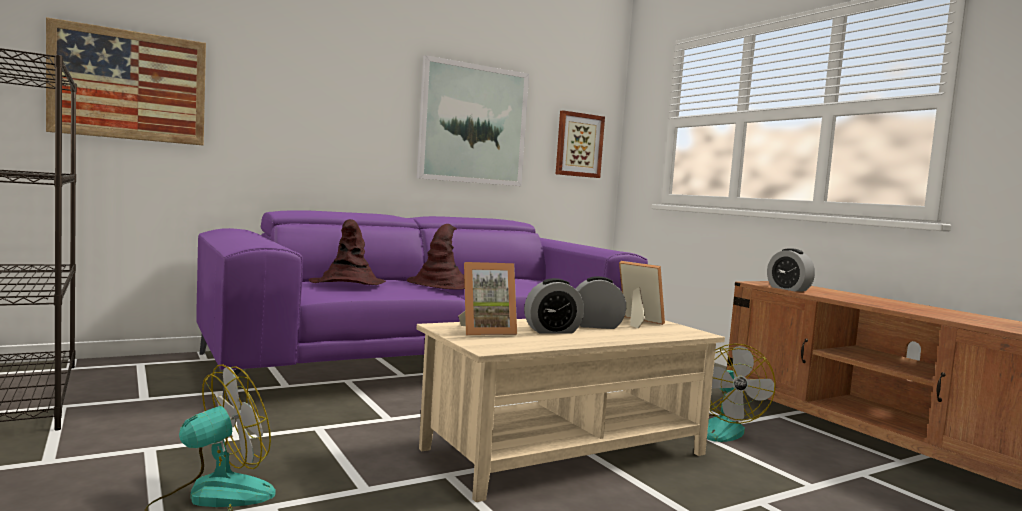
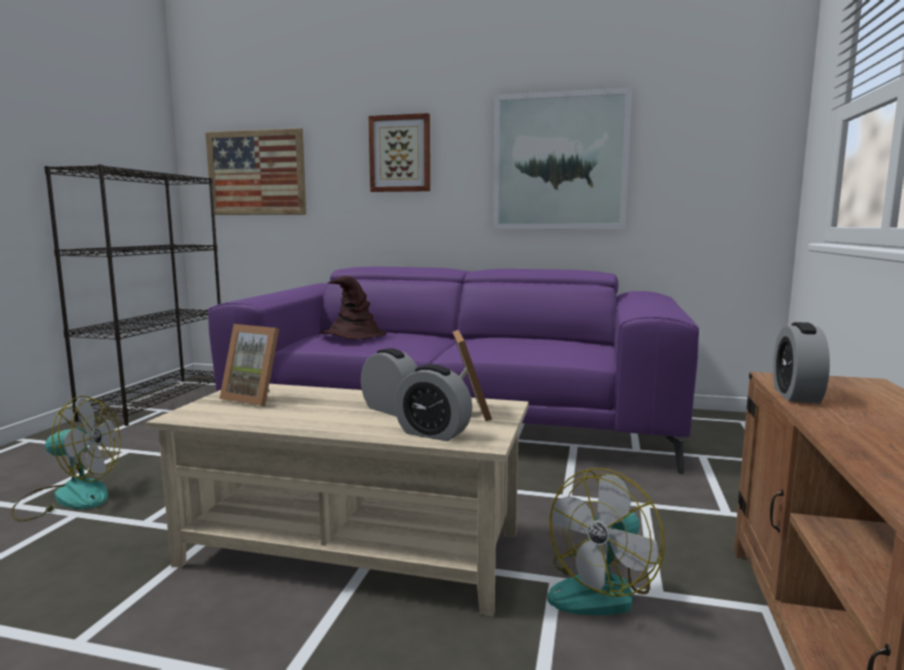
camera: 45 degrees right, 5 degrees up
brown hat [407,224,465,290] -> none
alarm clock [524,278,584,334] -> alarm clock moved to [394,364,473,441]
picture [556,110,605,178] -> picture moved to [368,113,430,192]

